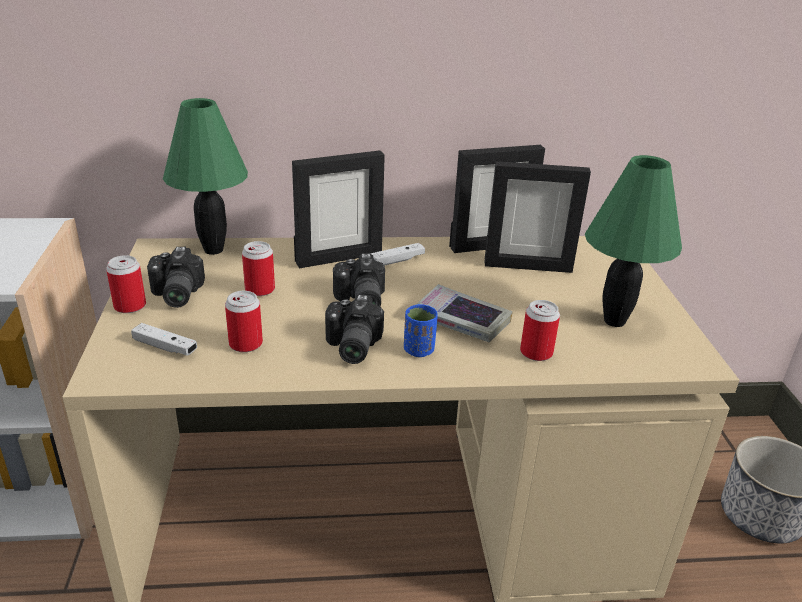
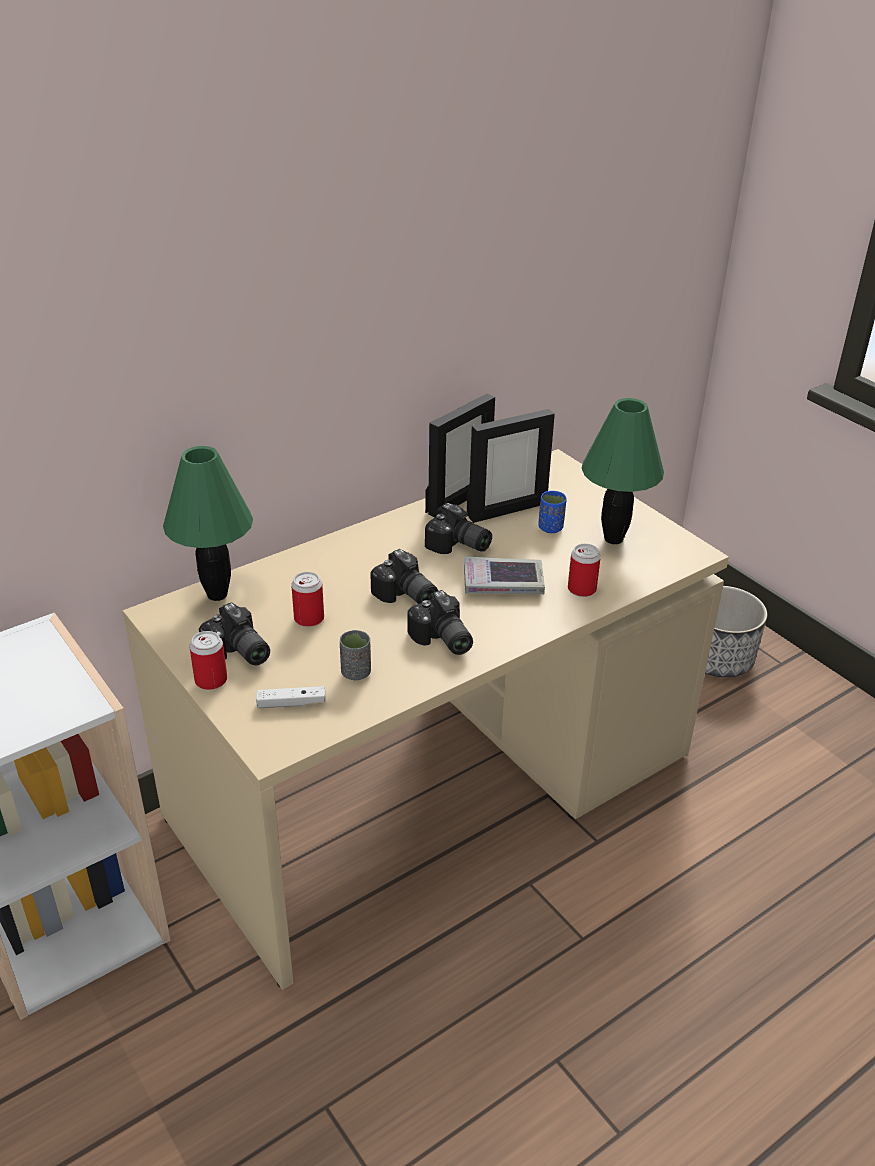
camera: 30 degrees left, 5 degrees up
can [225,291,263,352] -> grey cup [340,630,371,680]
picture frame [292,150,385,268] -> none
white game controller [371,243,425,266] -> none
blue cup [404,304,438,357] -> blue cup moved to [538,491,567,533]
none -> camera [425,503,492,554]

